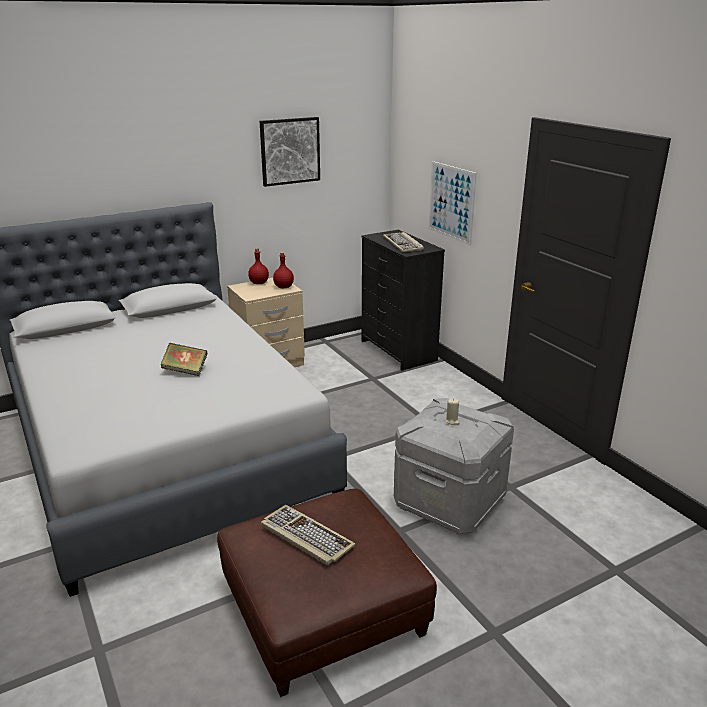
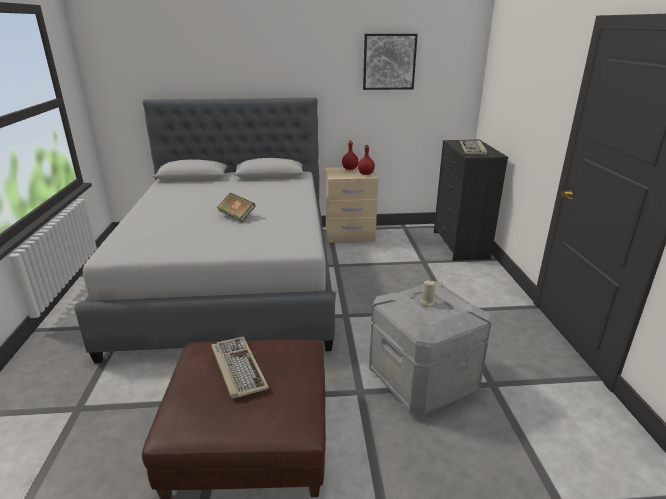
camera: 25 degrees right, 0 degrees up
picture [429,161,477,245] -> none

